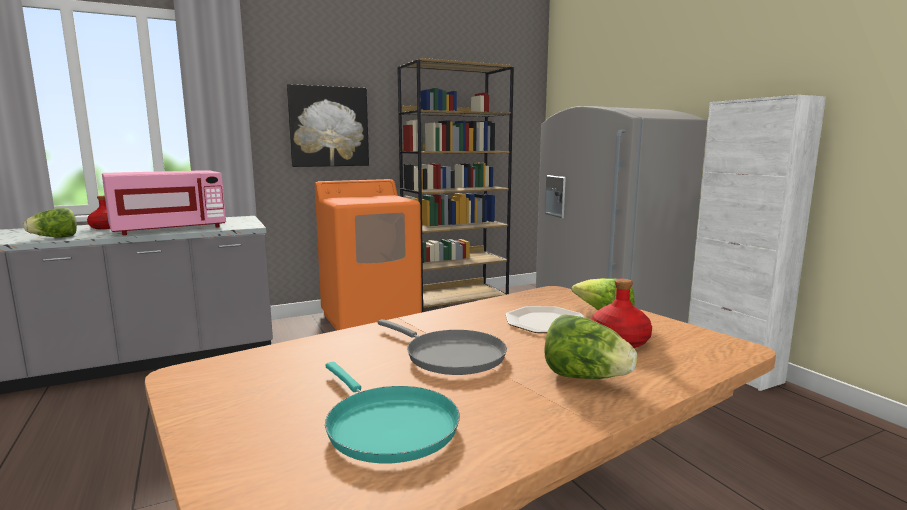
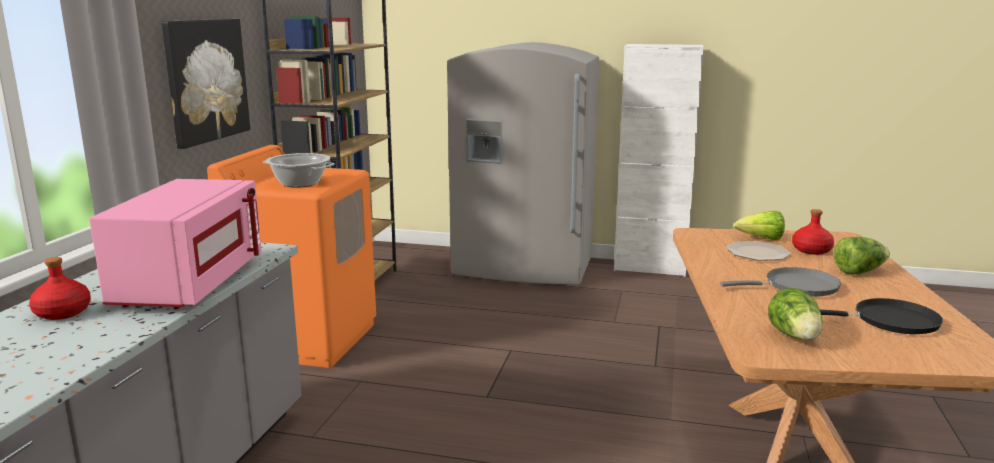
camera: 50 degrees left, 5 degrees up
lettuce [24,208,77,238] -> lettuce moved to [768,287,822,340]
turquoise frying pan [325,362,460,463] -> black frying pan [820,298,943,334]
none -> cooking pot [263,153,335,188]

